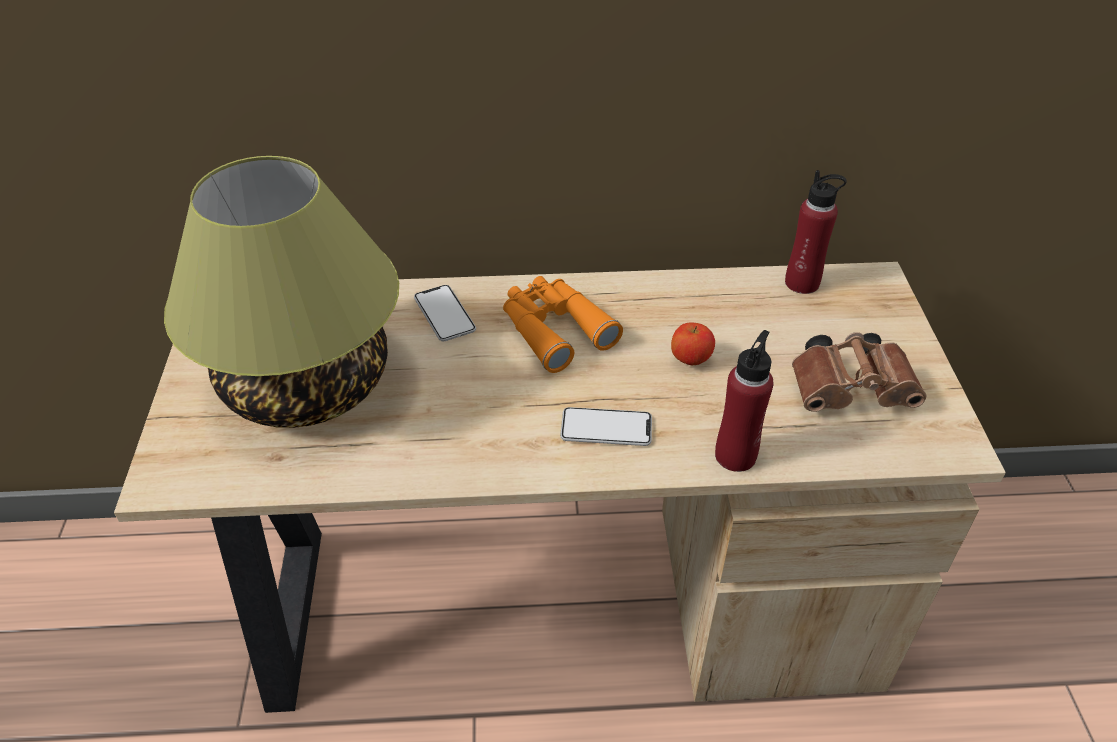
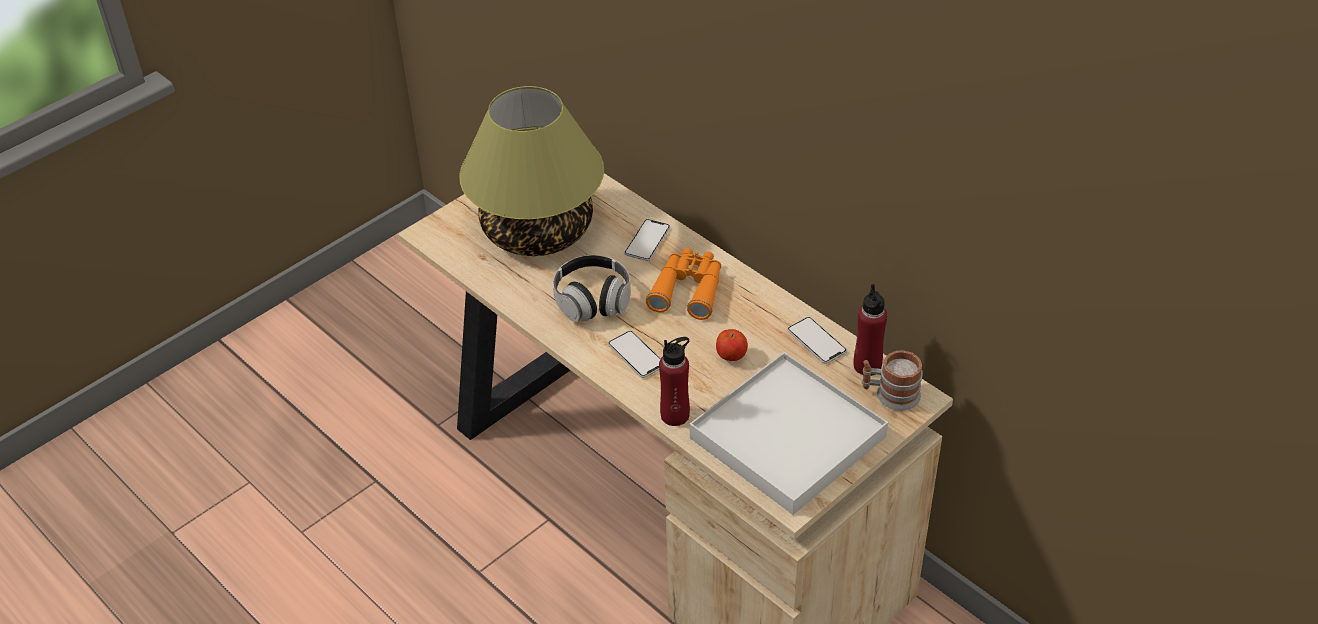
camera: 50 degrees right, 0 degrees up
brown binoculars [792,332,927,412] -> white tray [690,352,888,515]
none -> headphones [553,255,631,322]
none -> phone [787,317,847,364]
none -> mug [862,350,923,411]

